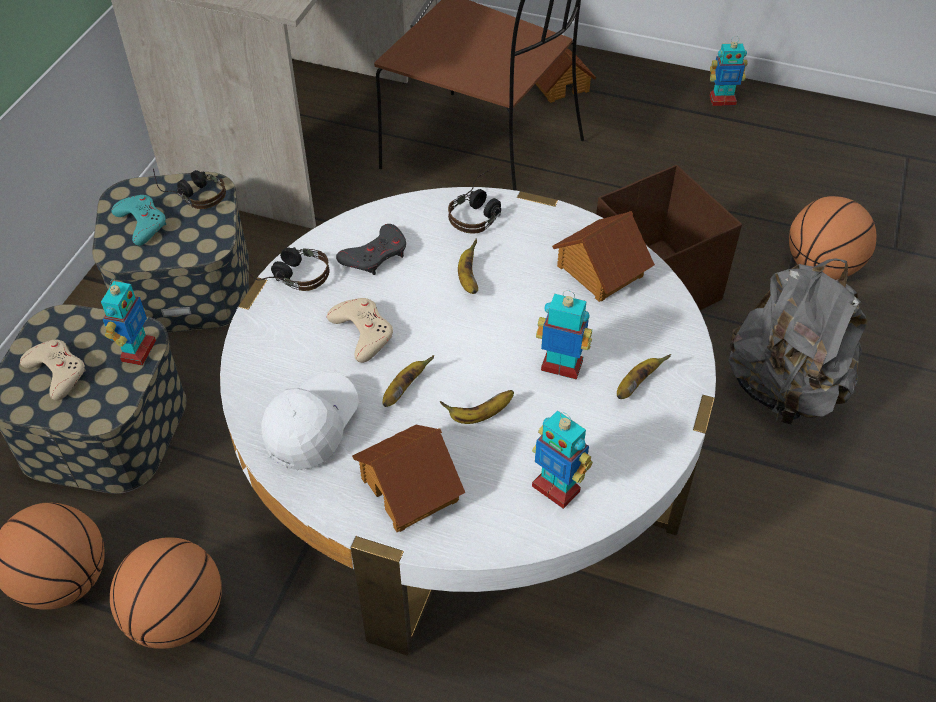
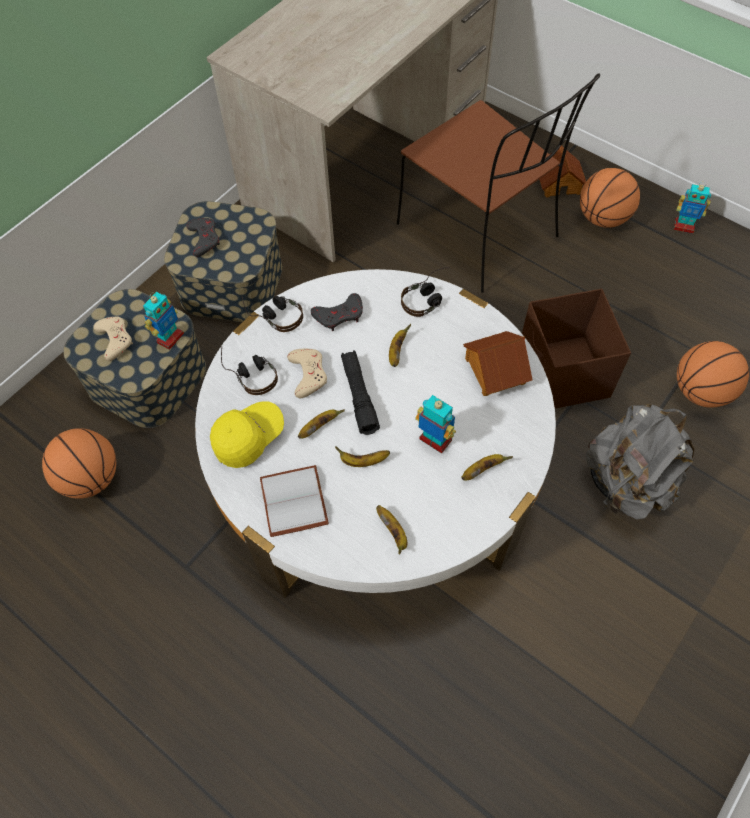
camera: 20 degrees right, 10 degrees up
basketball [110,537,222,649] -> basketball moved to [580,168,640,228]
turquoise game controller [111,195,166,246] -> grey game controller [186,218,220,257]
headphones [153,169,226,209] -> headphones moved to [221,346,278,395]
white cap [261,372,359,470] -> yellow cap [210,401,284,468]
toy house [352,425,465,532] -> white book [260,465,329,537]
toy robot [532,411,593,509] -> banana [376,505,407,555]
none -> black flashlight [341,350,380,435]

